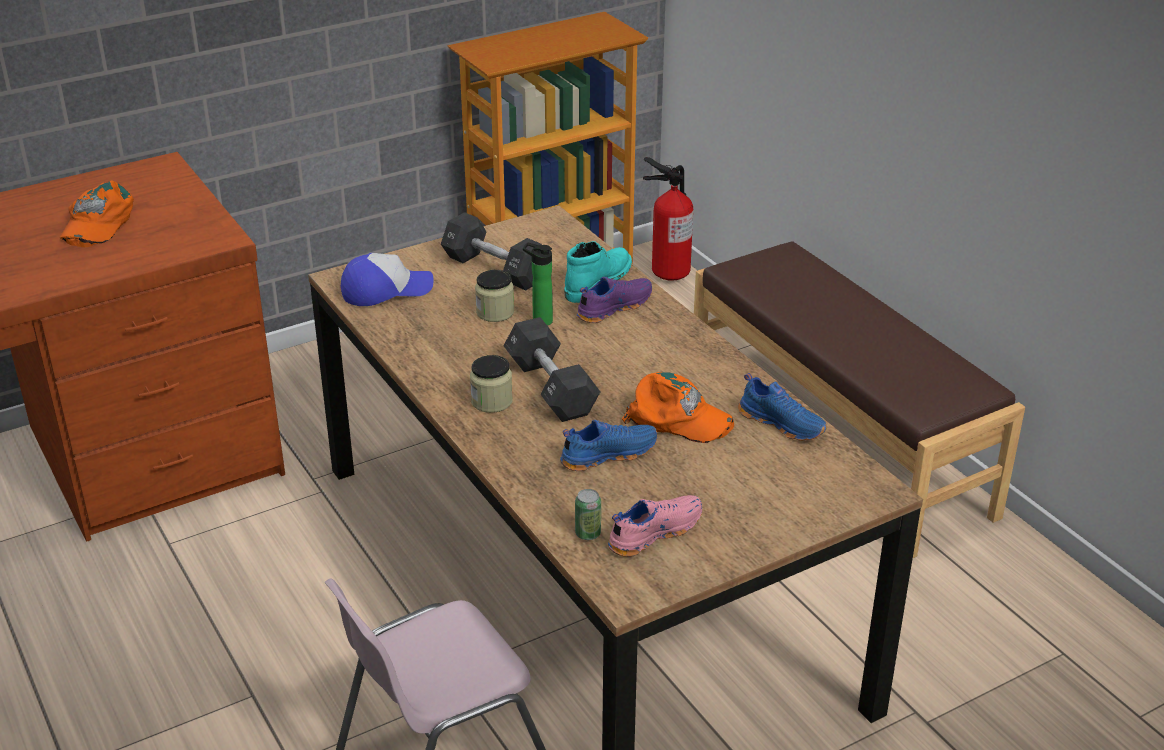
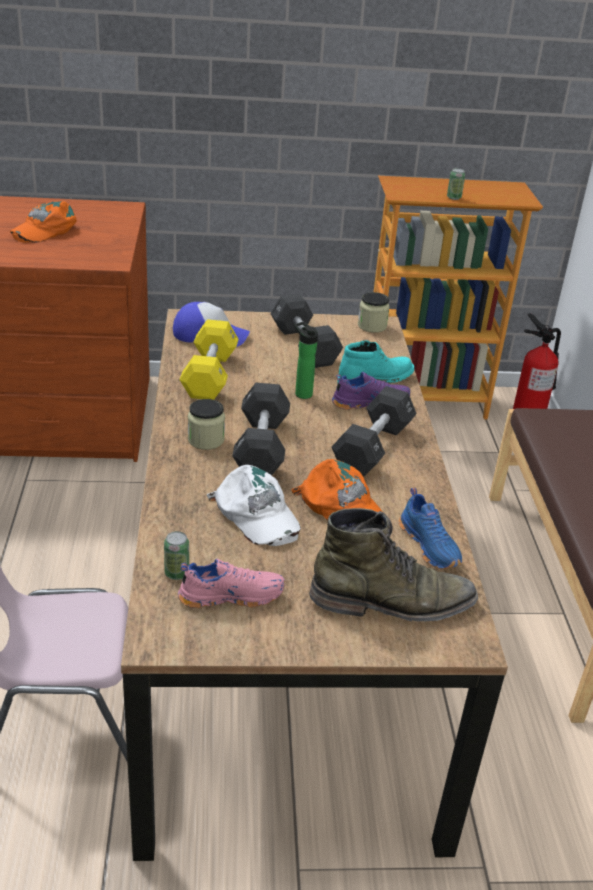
camera: 25 degrees right, 0 degrees up
jar [475,270,514,322] -> jar moved to [358,292,390,333]
blue shoe [560,420,657,471] -> white cap [207,465,301,546]
none -> yellow dumbbell [179,319,239,400]
none -> green boot [309,508,478,622]
none -> black dumbbell [332,386,417,477]
none -> can [447,168,465,200]

